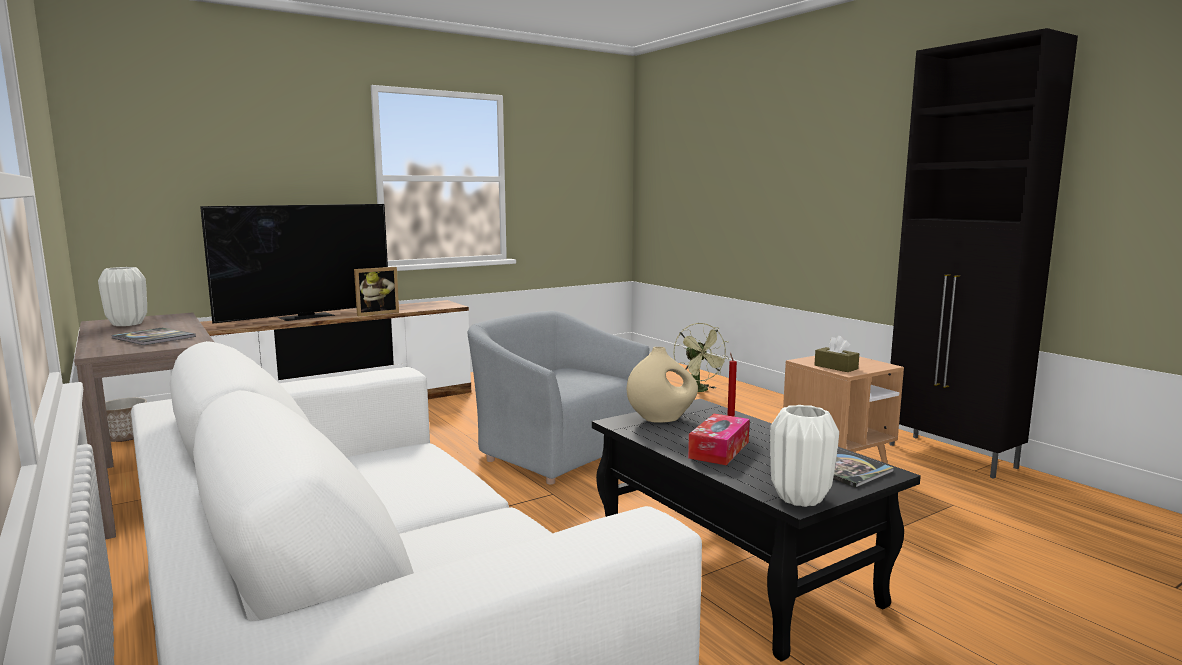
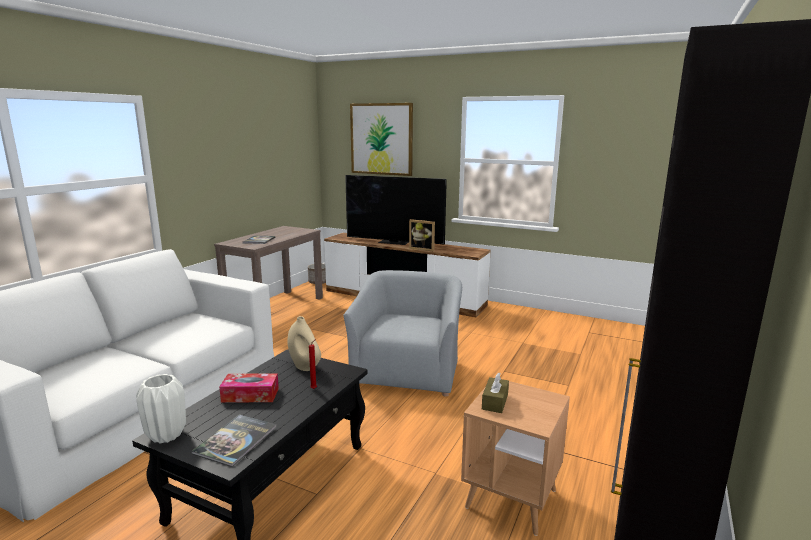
camera: 60 degrees right, 5 degrees up
white vase [98,267,147,326] -> none
green fan [673,323,729,392] -> none
none -> picture [350,103,413,176]

